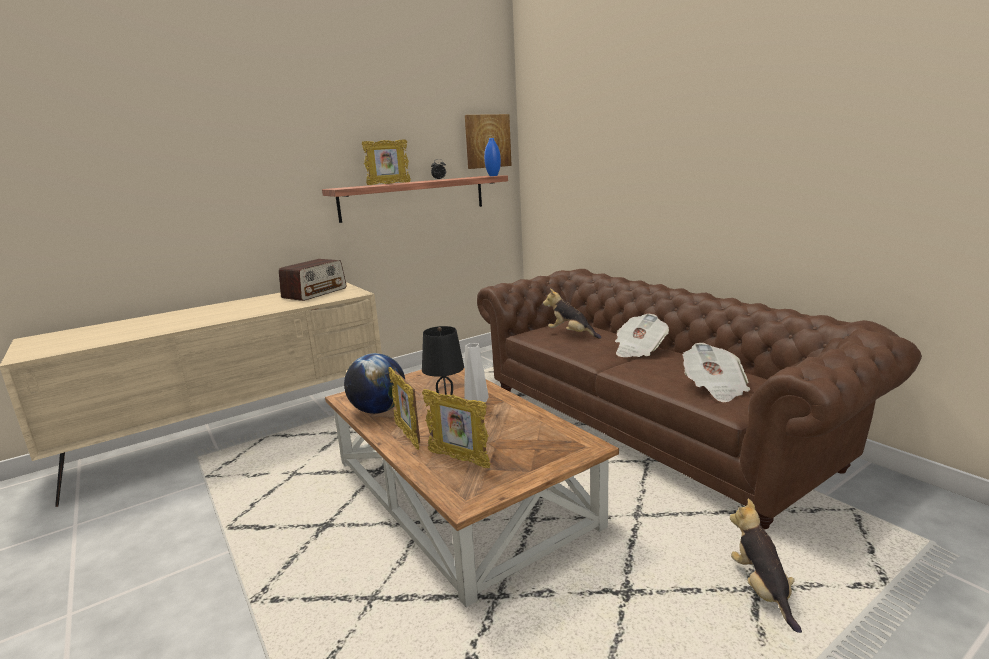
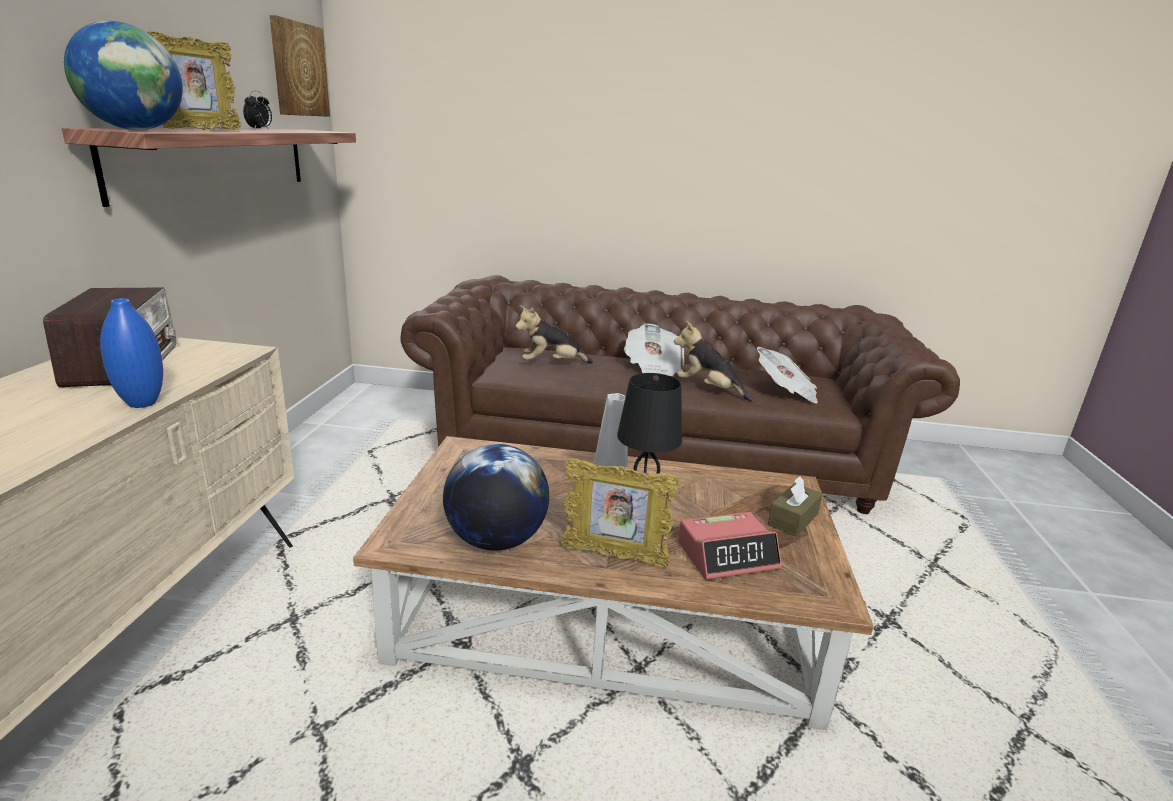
camera: 50 degrees left, 5 degrees up
picture frame [422,389,490,468] -> alarm clock [678,512,782,580]
blue vase [484,138,501,176] -> blue vase moved to [100,298,163,408]
plush toy [730,498,802,633] -> plush toy moved to [674,321,753,401]
none -> globe [64,21,183,130]
none -> brown tissue box [768,476,823,537]

